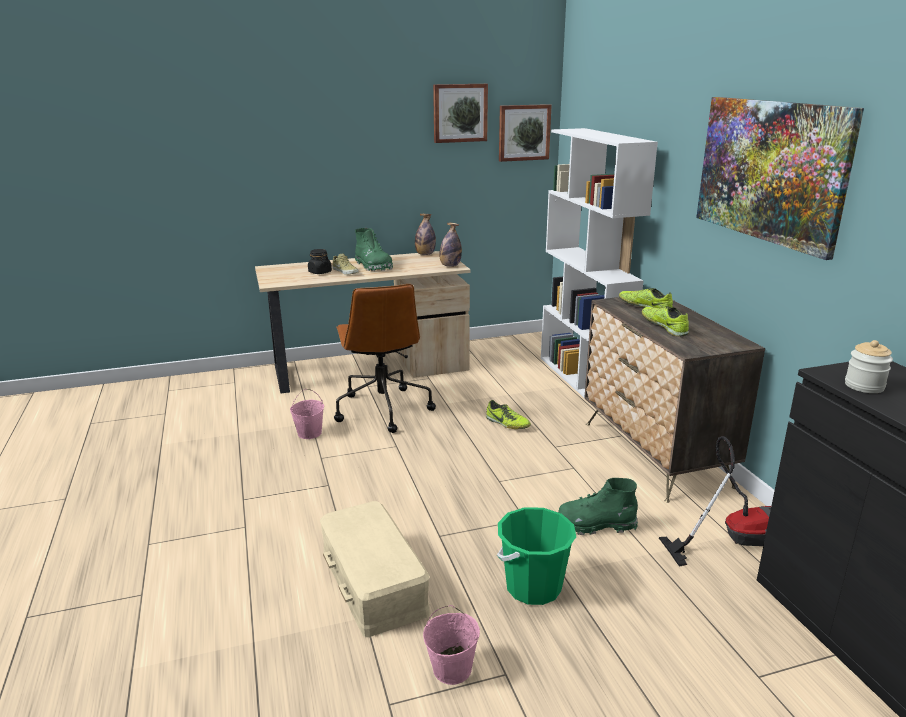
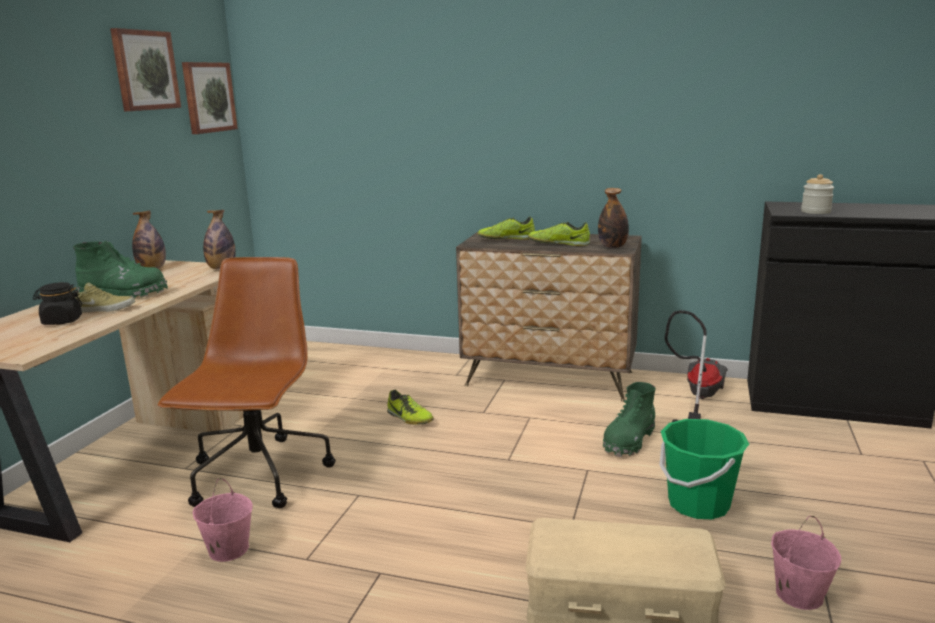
camera: 55 degrees left, 5 degrees down
brown office chair [334,284,436,433] -> brown office chair turned 105 degrees counterclockwise [158,257,336,508]
shoe [486,400,531,429] -> shoe turned 60 degrees clockwise [387,390,434,425]
white bookcase [541,128,658,397] -> none
picture [696,97,864,260] -> none
none -> bottle [598,188,629,248]

